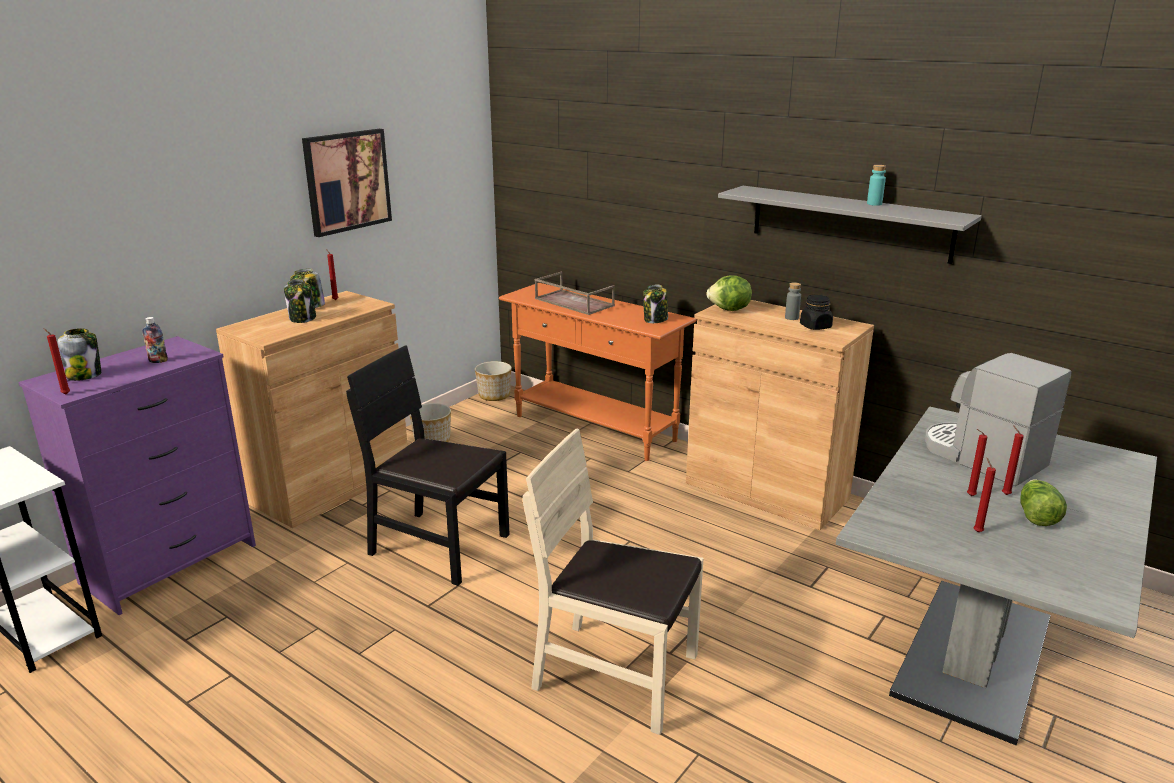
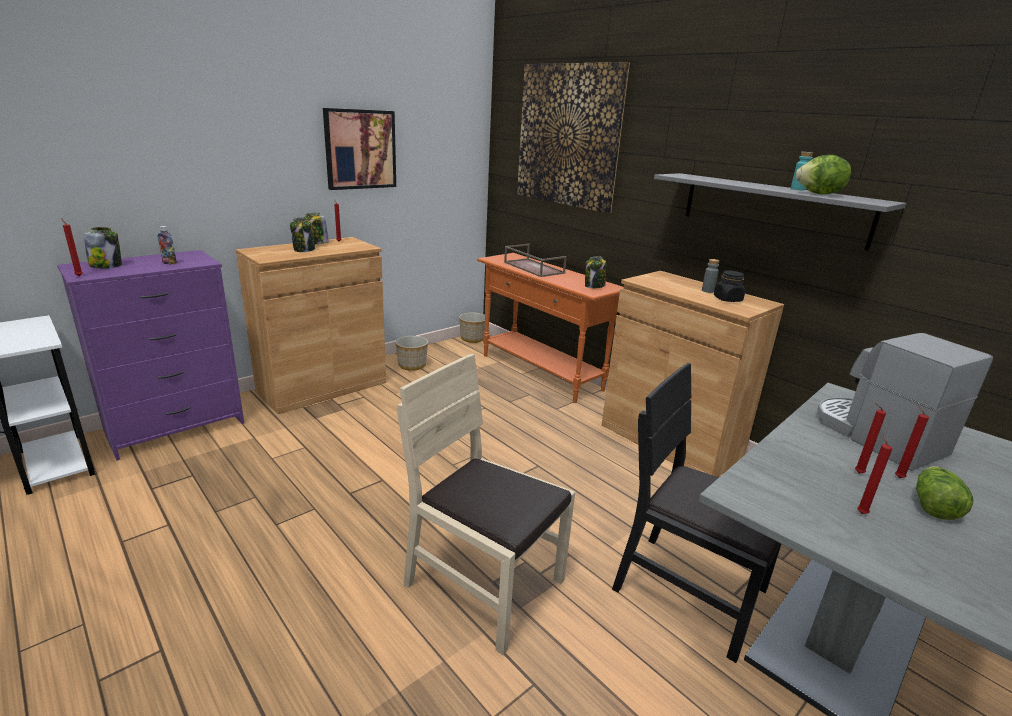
camera: 10 degrees right, 0 degrees up
black chair [346,345,510,586] -> black chair moved to [612,363,781,663]
lettuce [706,275,752,311] -> lettuce moved to [795,155,851,194]
none -> picture [517,62,630,213]

